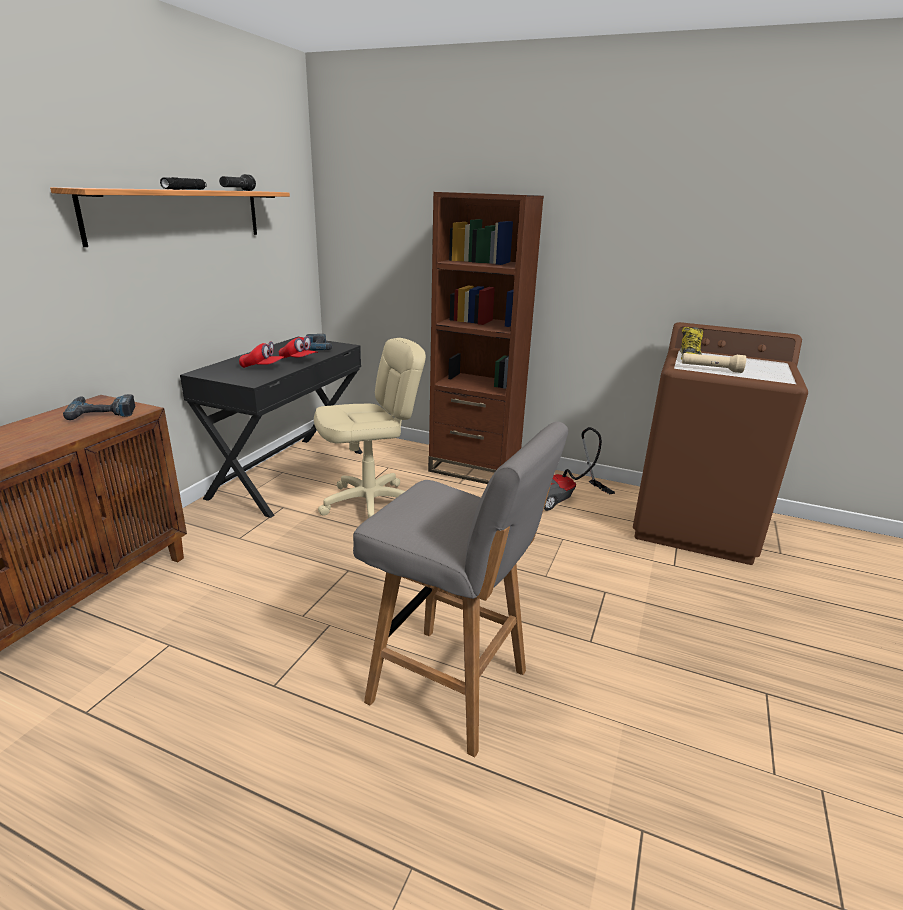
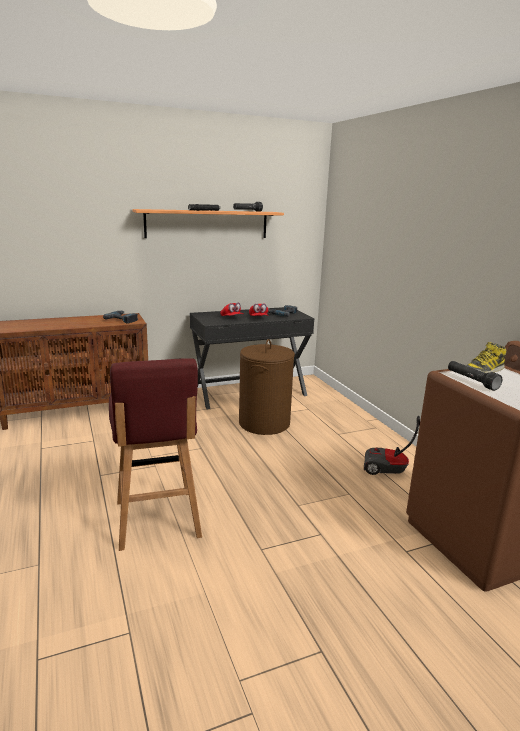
camera: 45 degrees right, 5 degrees down
beige office chair [314,338,426,518] -> brown laundry basket [239,339,295,435]
grey stool [353,422,569,757] -> red stool [109,358,202,551]
brown bookcase [428,192,544,484] -> none
beige flashlight [682,353,746,373] -> black flashlight [448,361,502,391]

